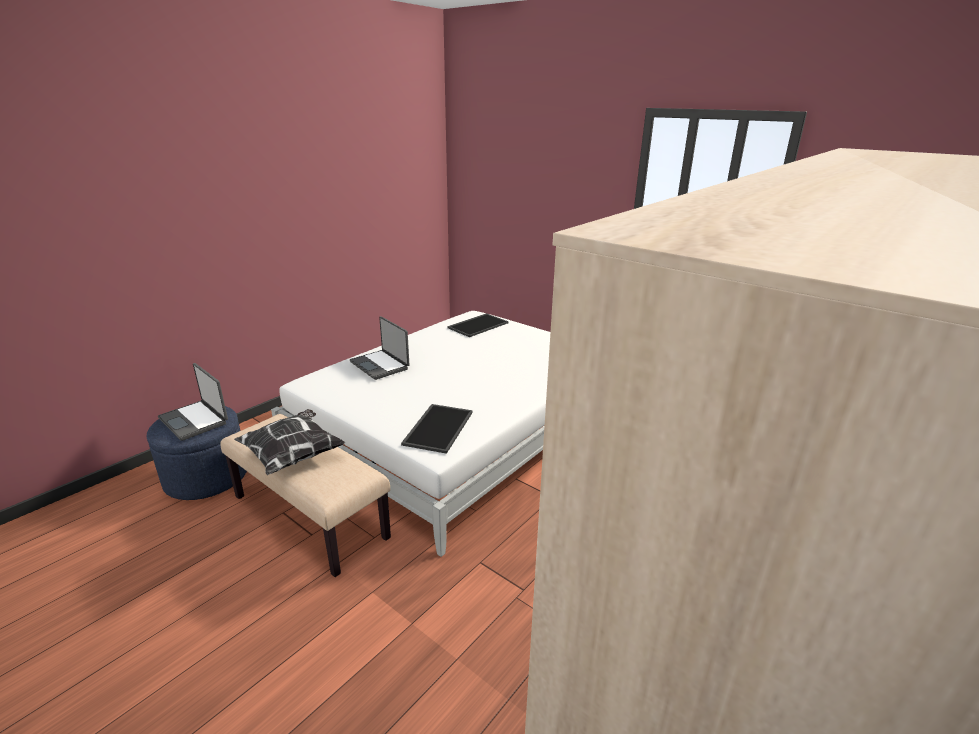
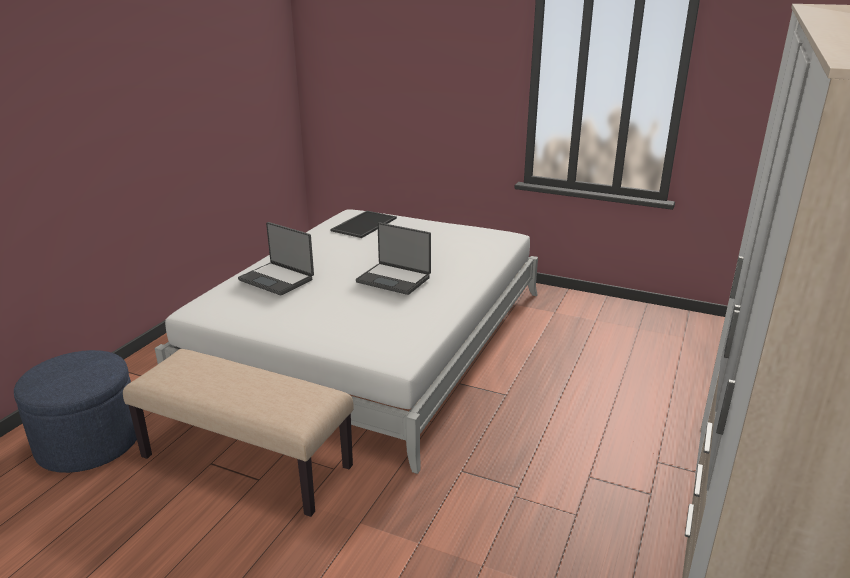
camera: 15 degrees left, 0 degrees up
laptop [158,363,228,441] -> laptop moved to [356,222,431,295]
pillow [234,409,345,475] -> none
tray [401,404,473,454] -> none

